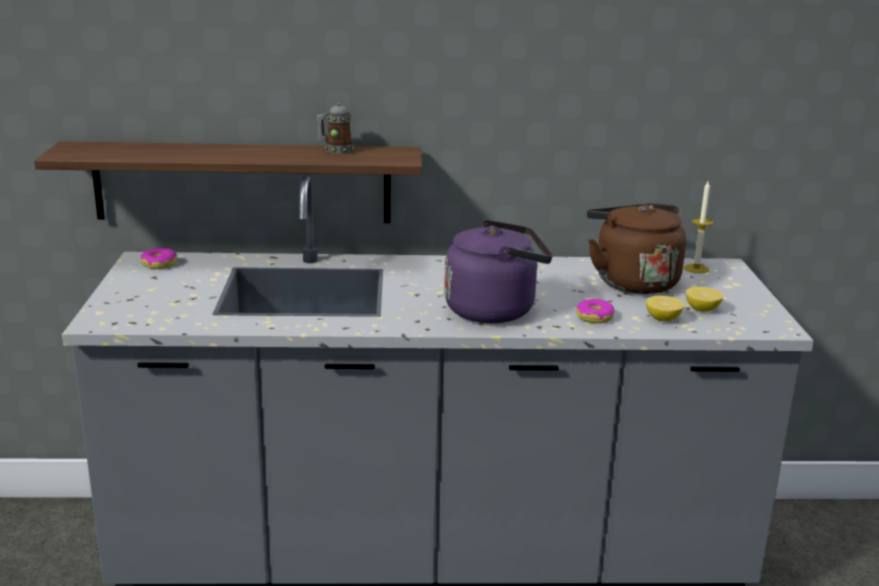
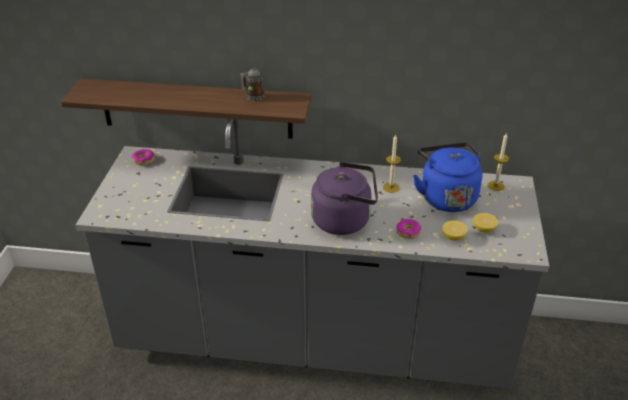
camera: 10 degrees right, 15 degrees up
brown kettle [587,203,686,294] -> blue kettle [413,142,483,212]
none -> candle [383,134,401,193]

